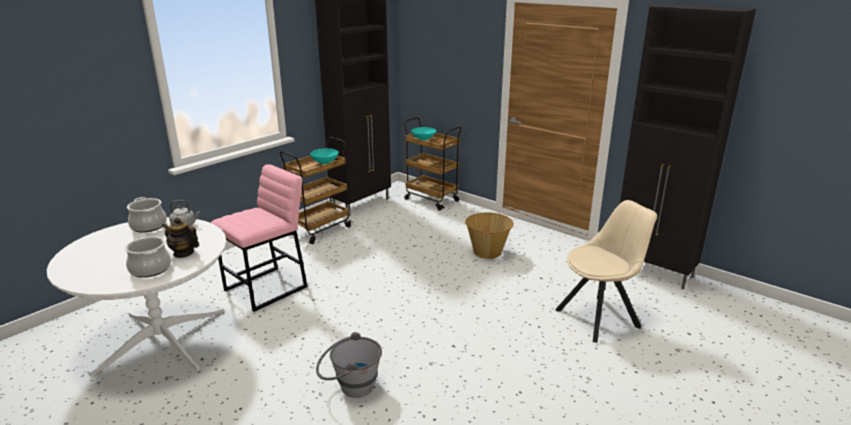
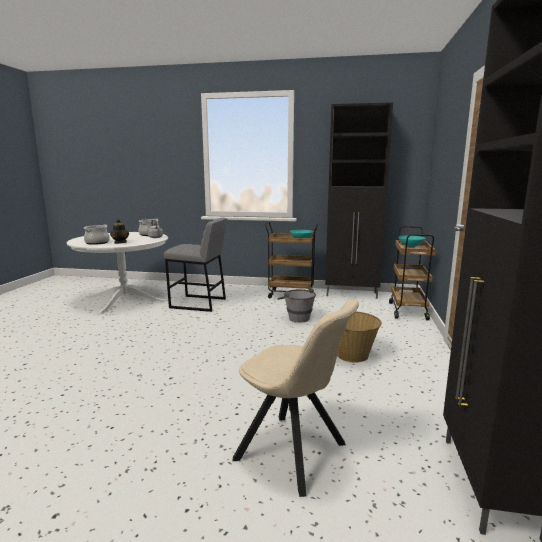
camera: 60 degrees right, 10 degrees down
pink chair [211,164,307,312] -> grey chair [164,218,227,312]
grey bucket [316,332,382,398] -> grey bucket moved to [277,287,316,322]

